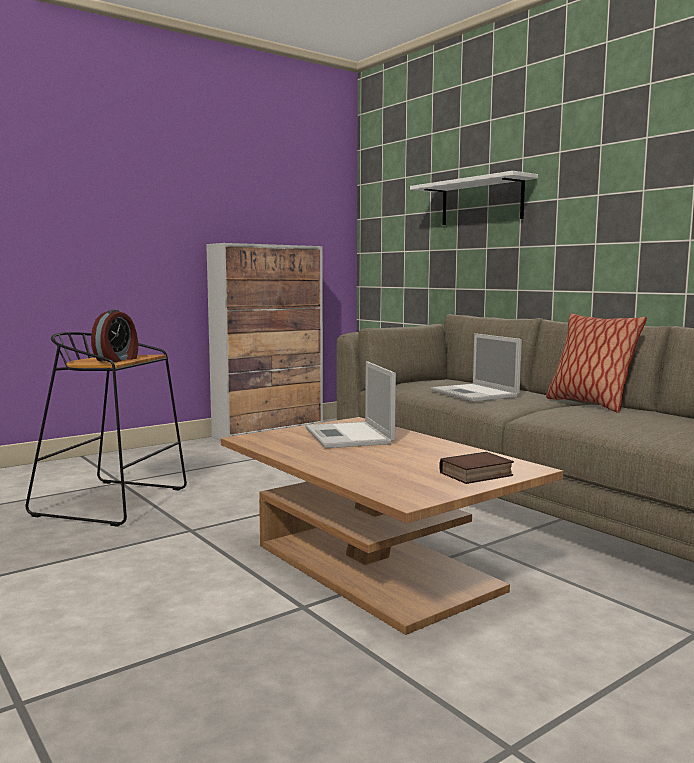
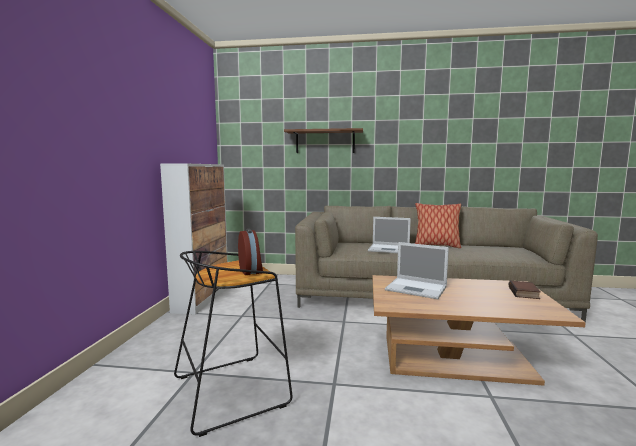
camera: 45 degrees left, 0 degrees up
white shelf [410,171,538,225] -> brown shelf [284,128,363,153]

